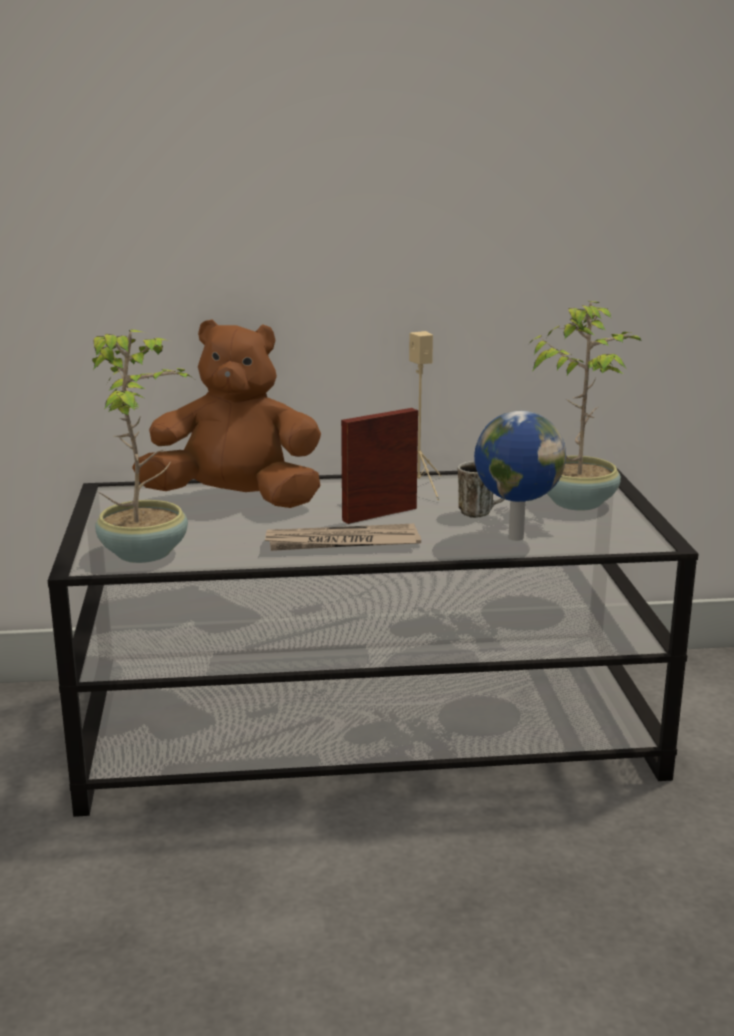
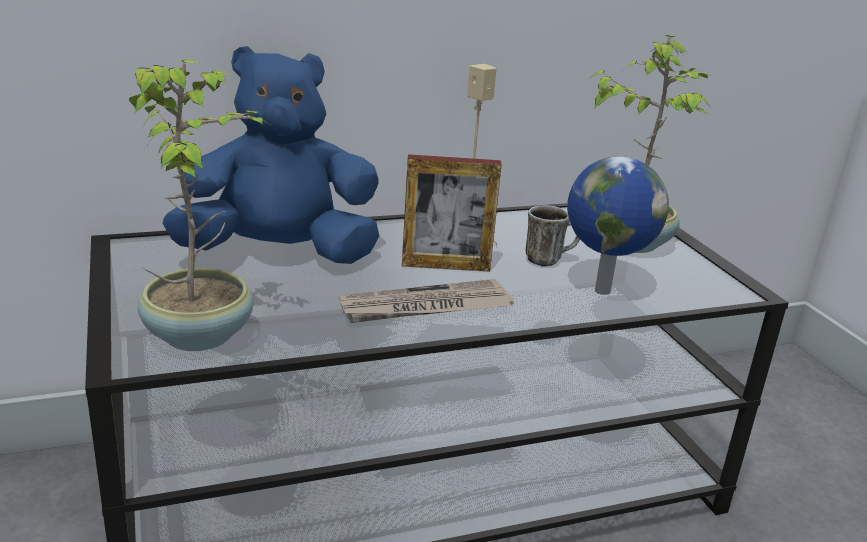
camera: 15 degrees left, 5 degrees up
brown plush toy [132,320,321,508] -> blue plush toy [163,46,379,264]
picture frame [341,408,418,524] -> picture frame turned 135 degrees counterclockwise [402,154,502,272]

